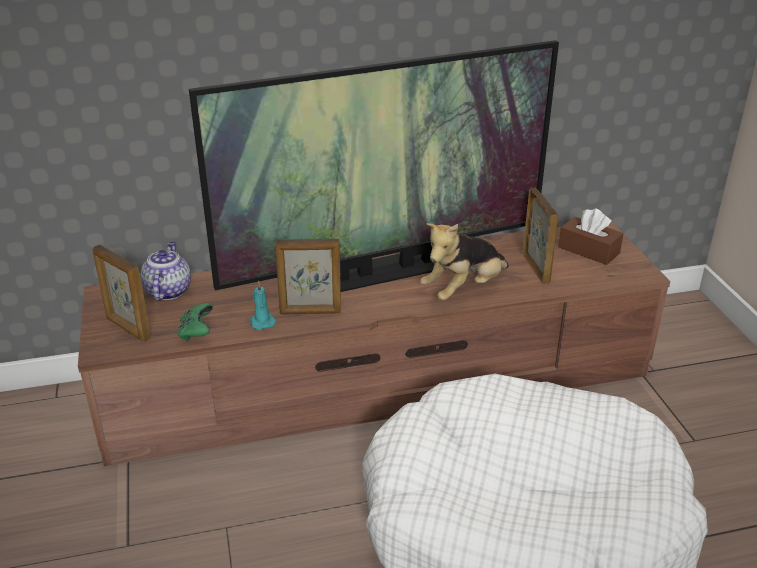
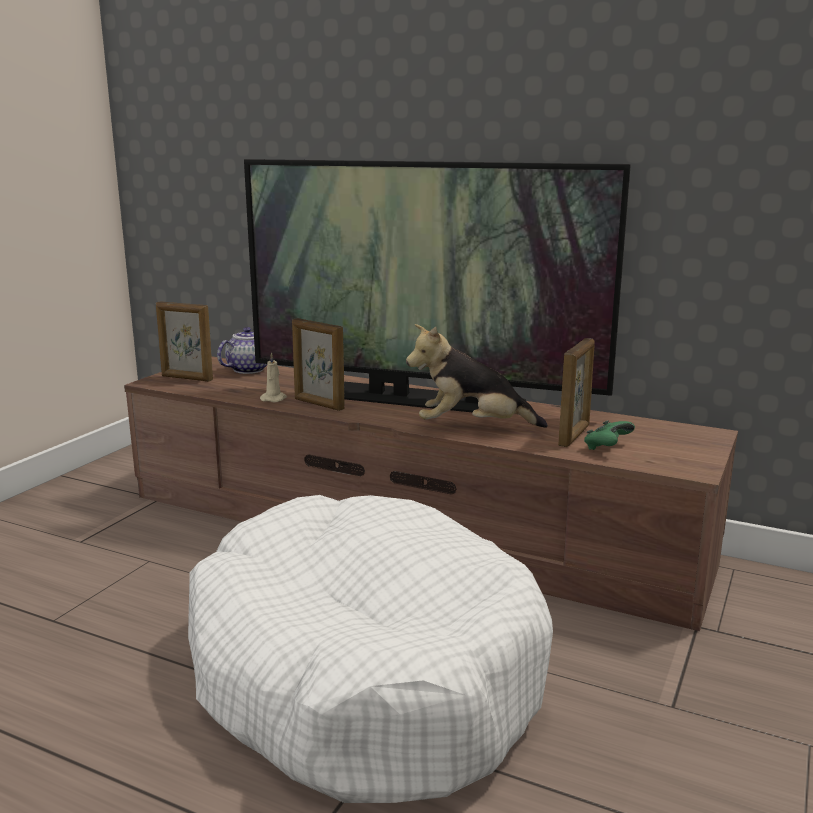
camera: 40 degrees right, 15 degrees down
picture frame [93,245,151,342] -> picture frame turned 60 degrees counterclockwise [156,301,213,381]
green game controller [178,303,213,341] -> green game controller moved to [584,420,635,450]
turquoise candle [250,281,276,330] -> beige candle [260,352,287,402]
brown tissue box [558,209,623,265] -> none

